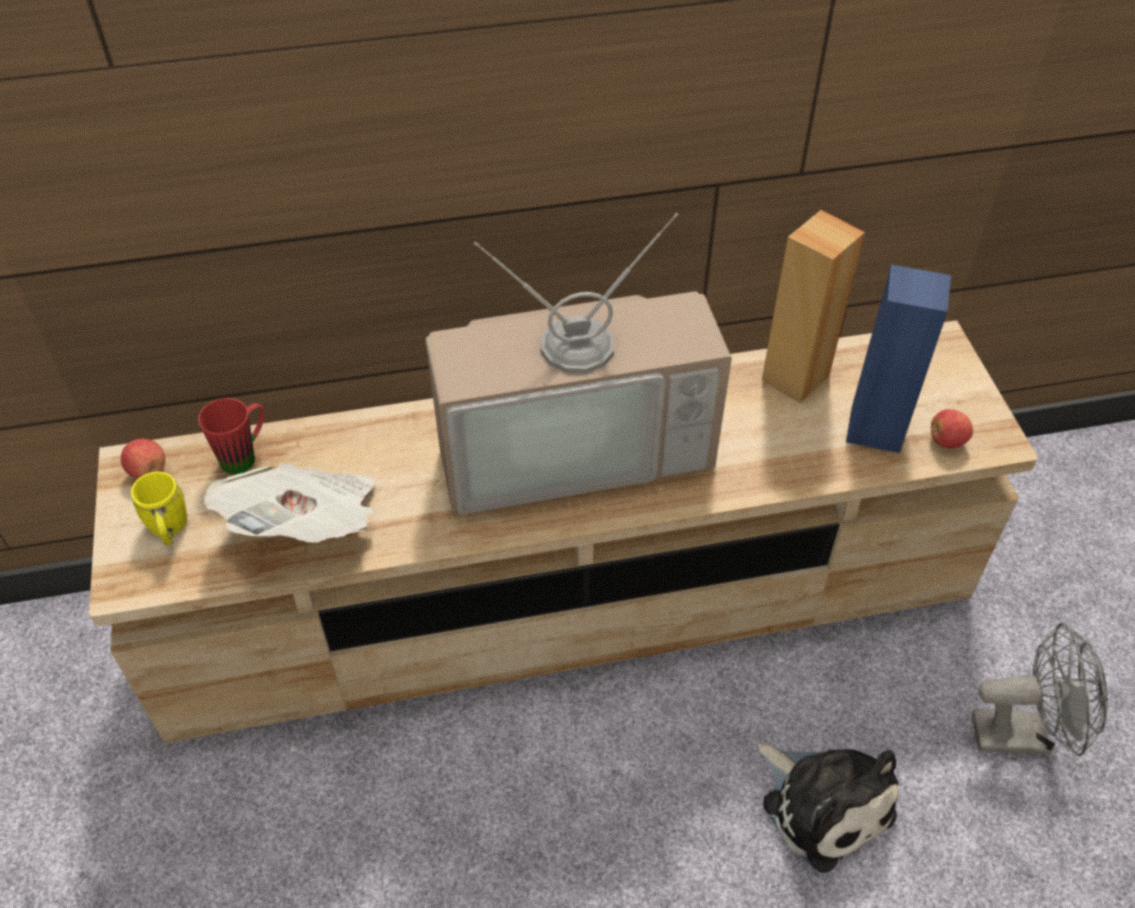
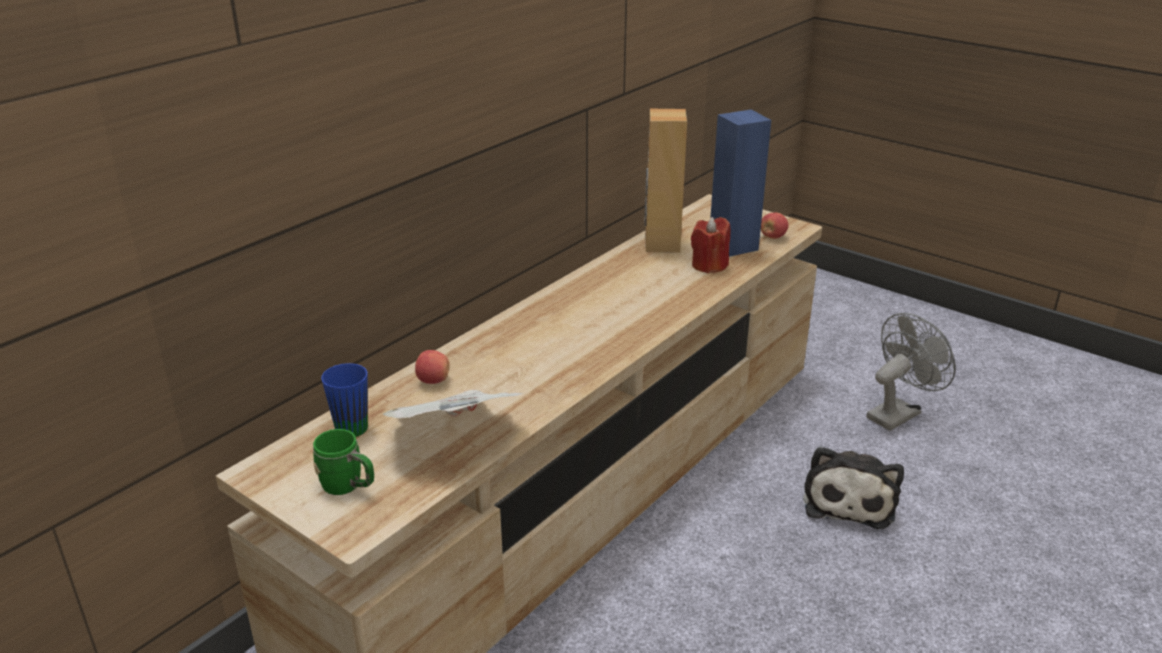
camera: 40 degrees left, 20 degrees down
apple [121,439,165,479] -> apple moved to [415,350,450,384]
yellow mug [131,471,187,545] -> green mug [313,429,374,495]
red mug [198,398,265,474] -> blue mug [321,363,368,437]
television [425,213,732,514] -> none
plush toy [757,743,899,873] -> plush toy turned 90 degrees clockwise [803,446,904,529]
none -> red candle [691,217,731,273]

